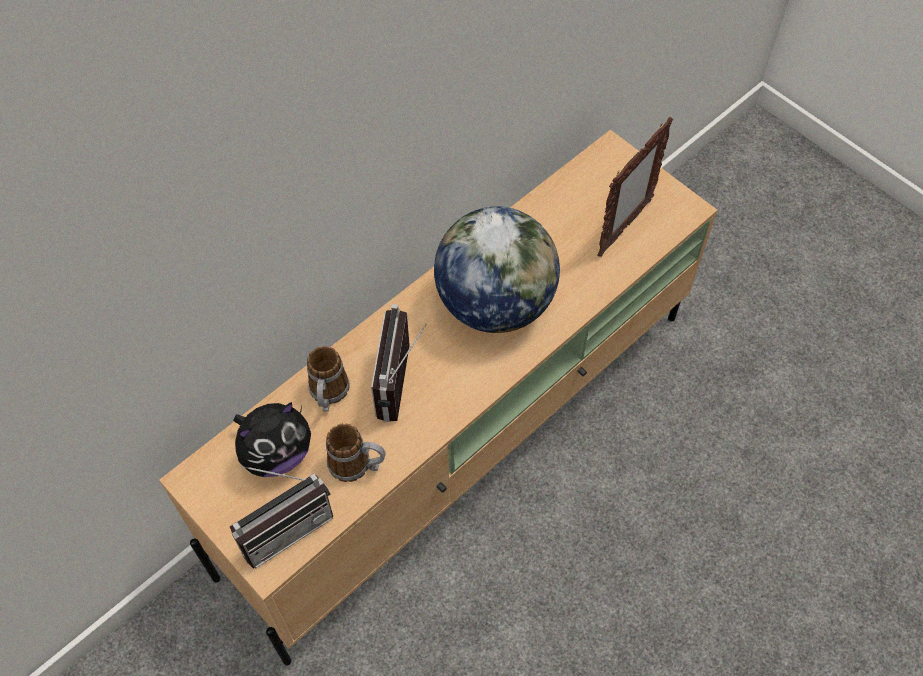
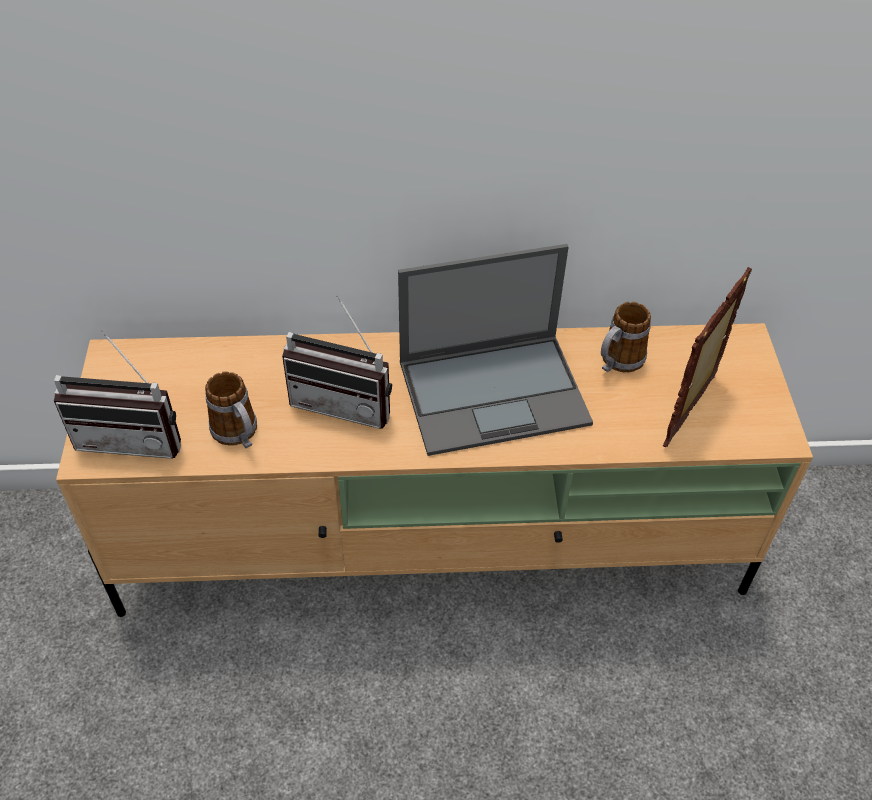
camera: 40 degrees right, 10 degrees down
plush toy [233,402,311,477] -> none
mug [307,346,349,411] -> mug moved to [601,302,651,372]
radio [371,304,427,422] -> radio turned 120 degrees counterclockwise [282,295,392,429]
globe [434,206,560,333] -> laptop [398,244,593,456]
picture frame [597,117,673,257] -> picture frame turned 135 degrees clockwise [663,267,752,447]

